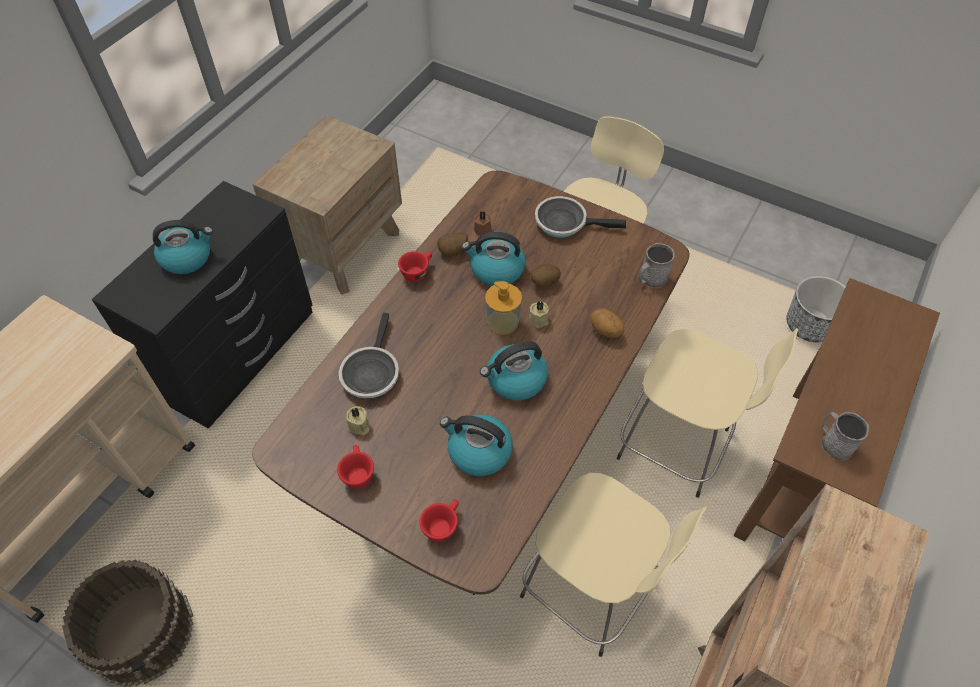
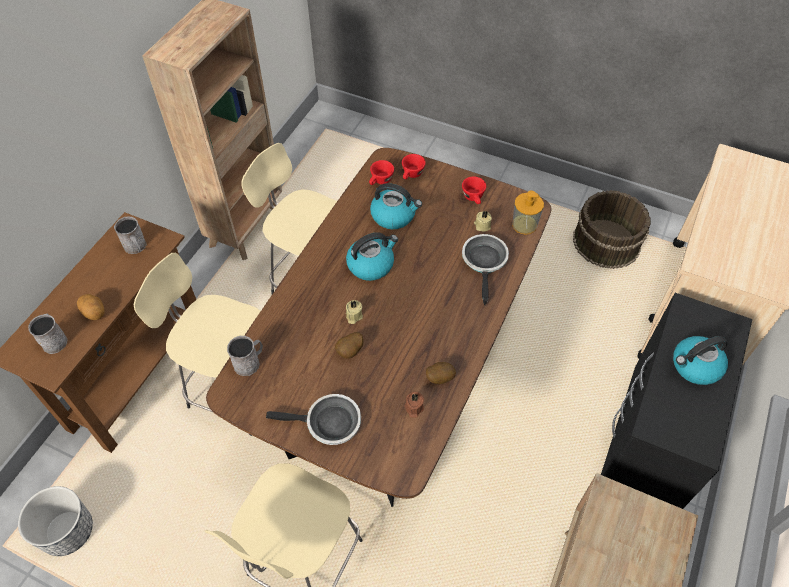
camera: 175 degrees right, 0 degrees up
red cup [398,251,432,282] -> red cup moved to [369,160,394,185]
kettle [462,232,526,286] -> none
soap dispenser [485,281,522,335] -> soap dispenser moved to [512,190,544,235]
potato [590,309,624,338] -> potato moved to [77,294,104,320]
none -> grey mug [28,313,67,354]

